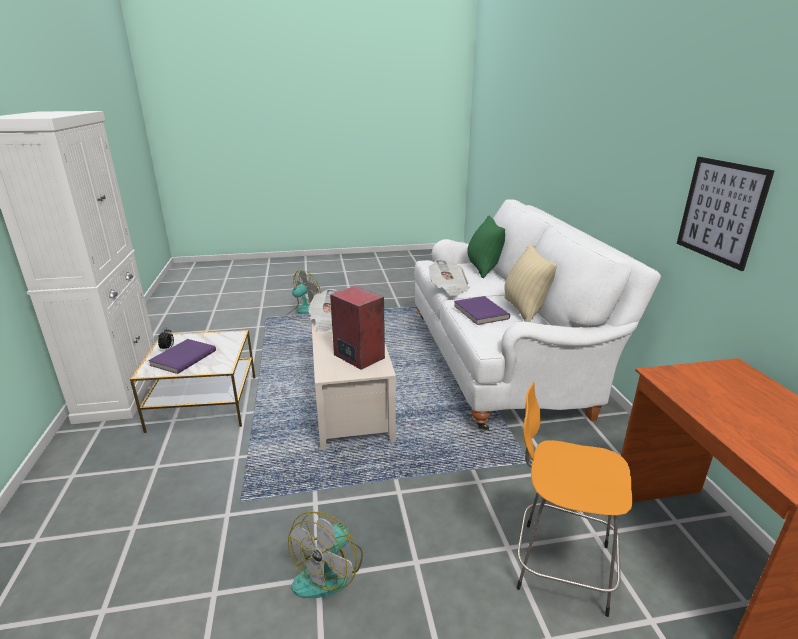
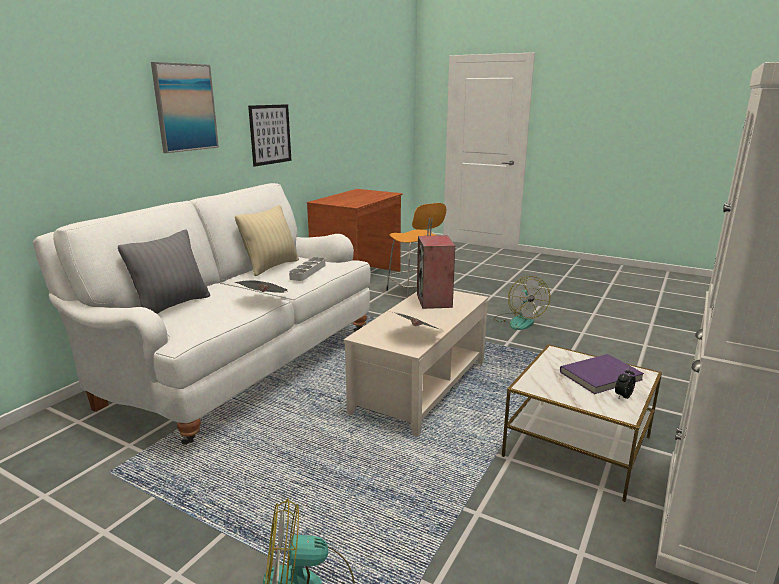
camera: 140 degrees left, 5 degrees down
fan [288,512,363,598] -> fan turned 105 degrees clockwise [493,276,550,330]
purple book [454,296,510,325] -> grey tray [289,257,326,281]
green pillow [467,215,505,278] -> grey pillow [118,229,210,314]
none -> picture [151,62,219,153]

